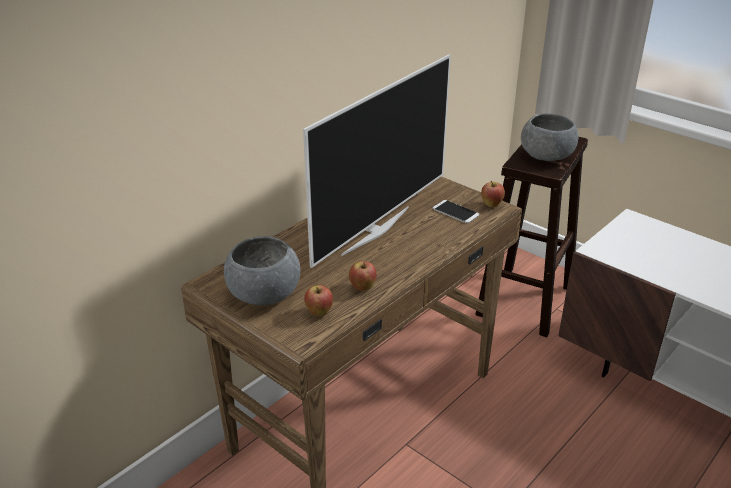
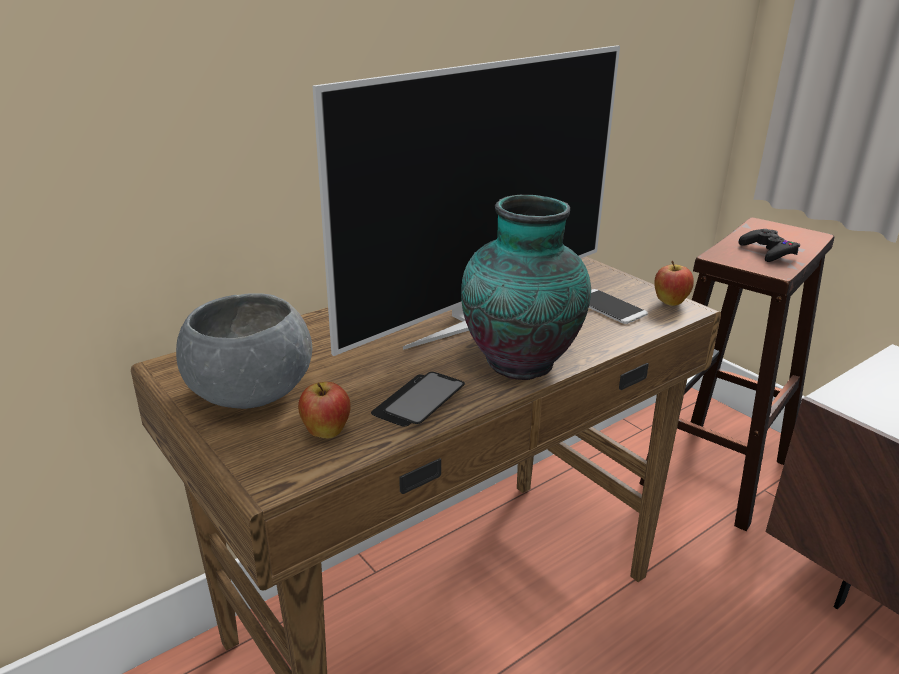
camera: 10 degrees right, 5 degrees down
apple [349,261,377,291] -> phone [371,372,465,426]
grey bowl [521,113,579,161] -> black game controller [738,229,800,262]
none -> vase [461,195,591,380]

